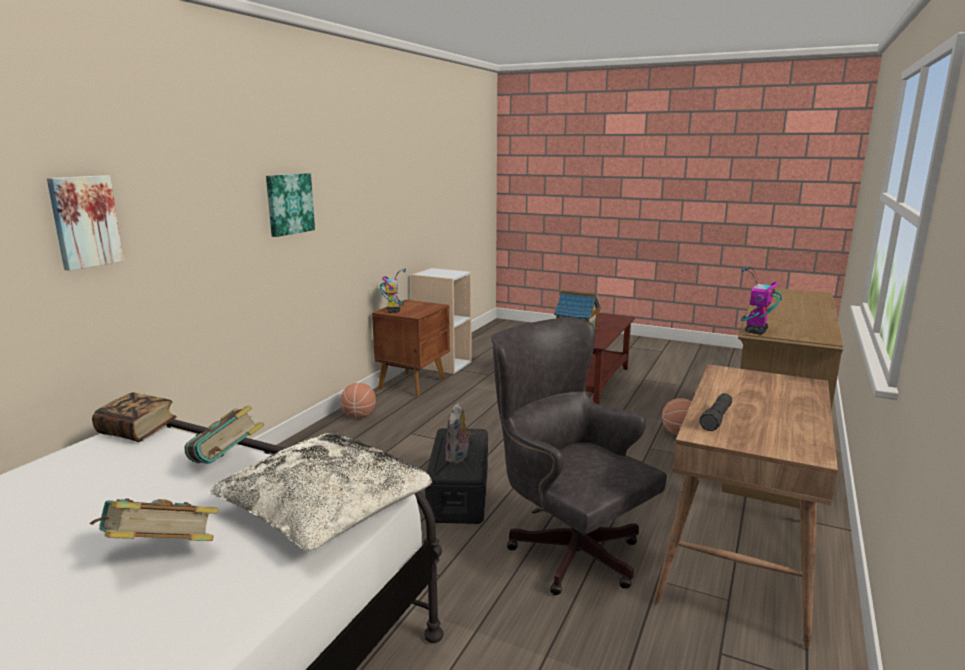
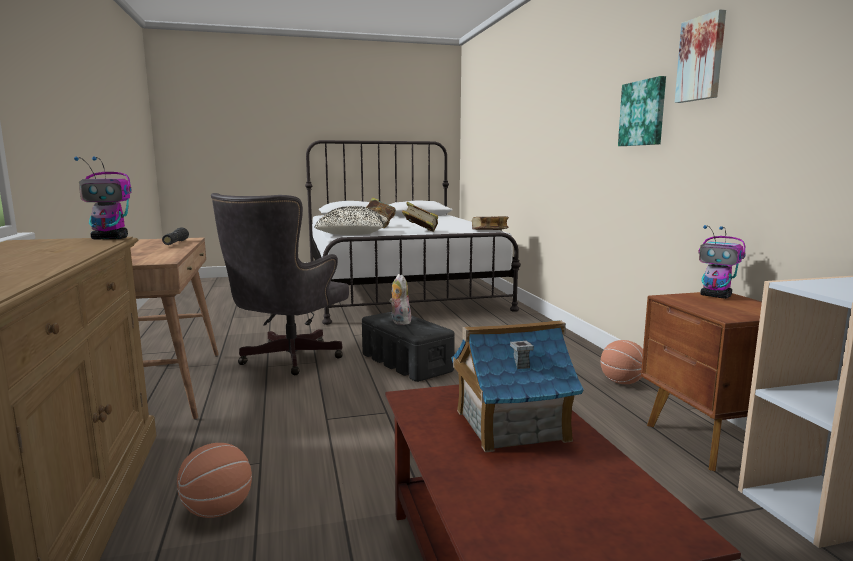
camera: 140 degrees right, 5 degrees down
picture [47,175,124,271] -> picture moved to [675,9,726,103]
grey office chair [491,317,667,595] -> grey office chair turned 105 degrees clockwise [211,193,349,375]
toy robot [741,267,782,334] -> toy robot turned 90 degrees clockwise [74,156,132,239]

